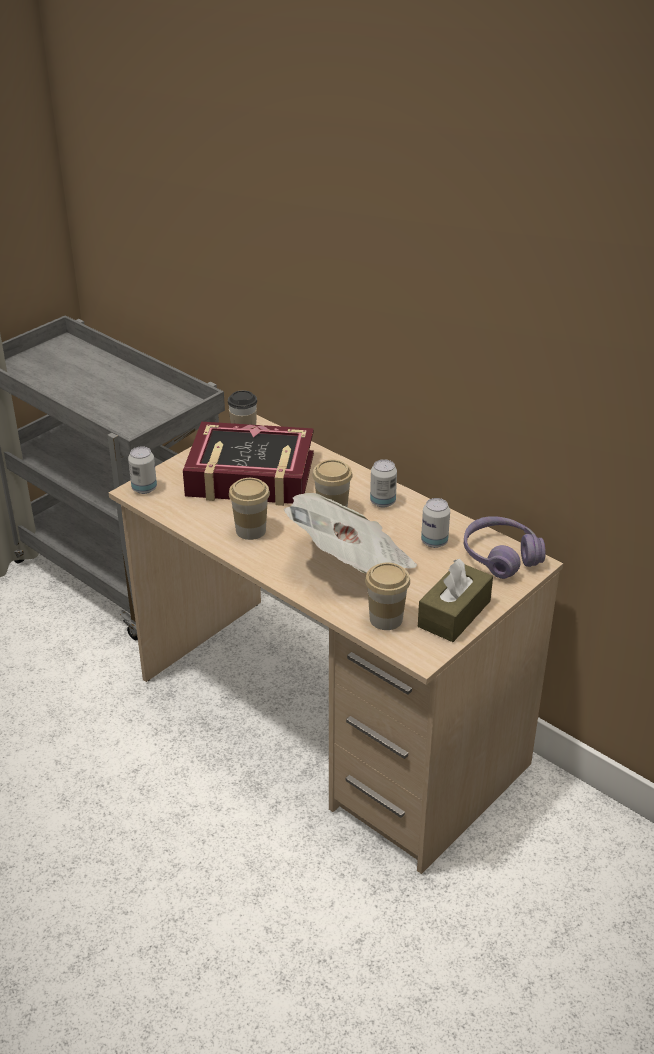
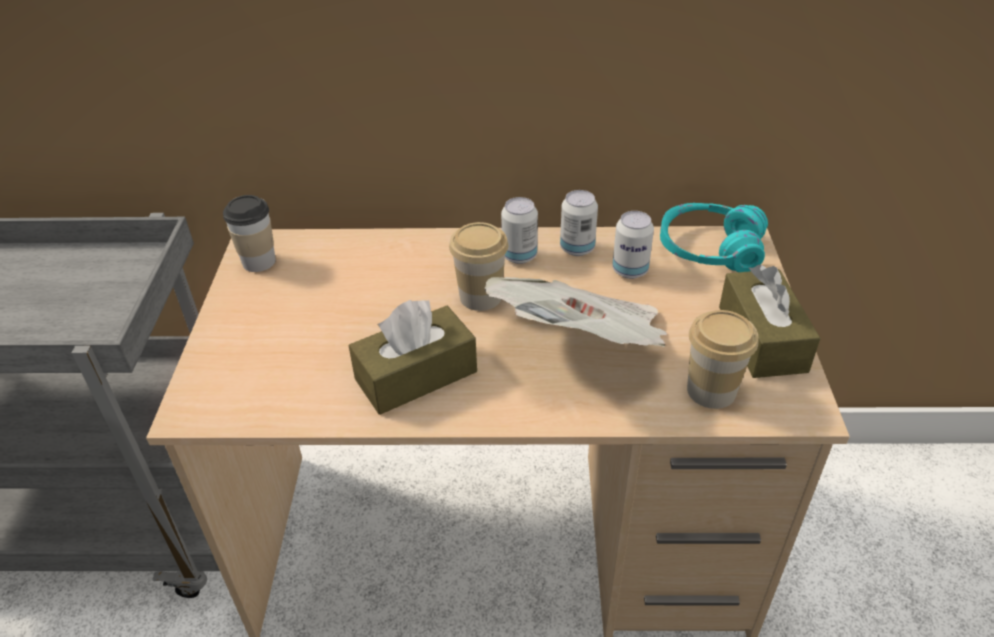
camera: 40 degrees left, 5 degrees up
can [128,446,157,494] -> can moved to [560,190,598,256]
book [183,422,314,506] -> none
cup [229,478,270,540] -> brown tissue box [349,300,477,415]
purple headphones [464,516,546,579] -> turquoise headphones [660,203,768,272]

